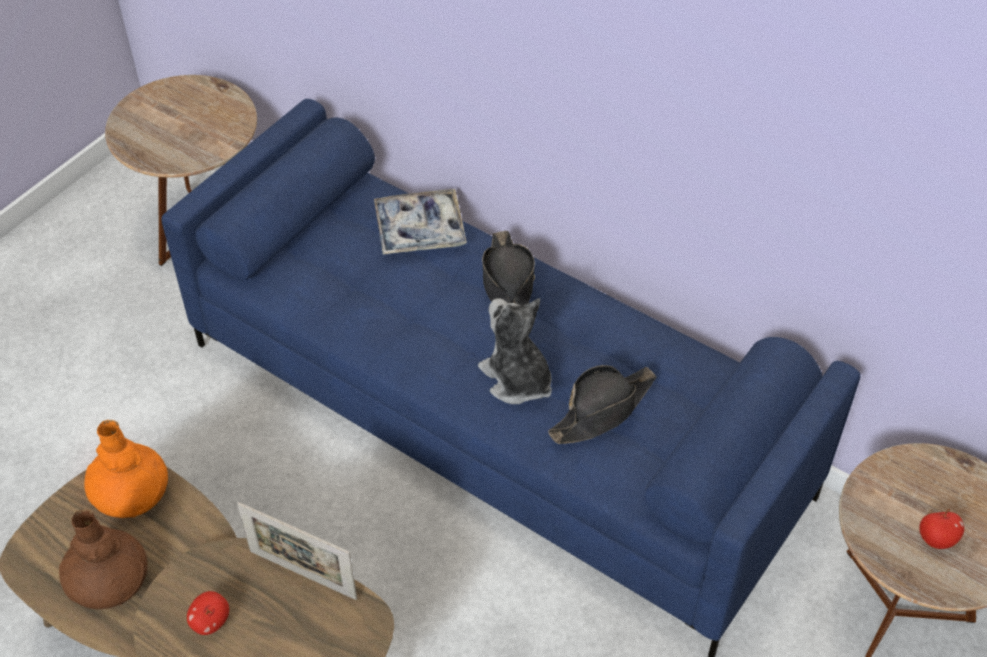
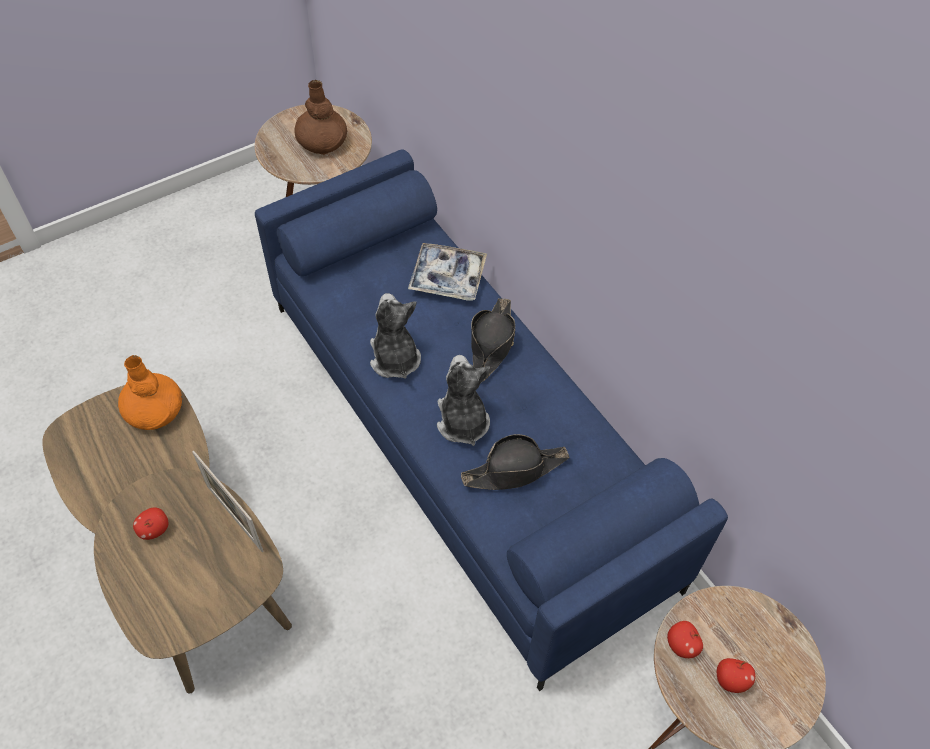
camera: 20 degrees right, 5 degrees up
brown vase [59,509,148,609] -> brown vase moved to [294,80,347,155]
none -> plush toy [370,293,421,379]
none -> apple [667,621,703,658]

